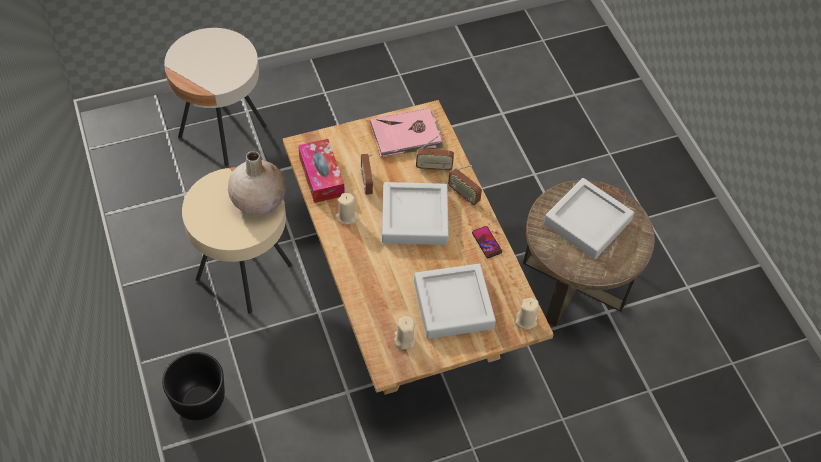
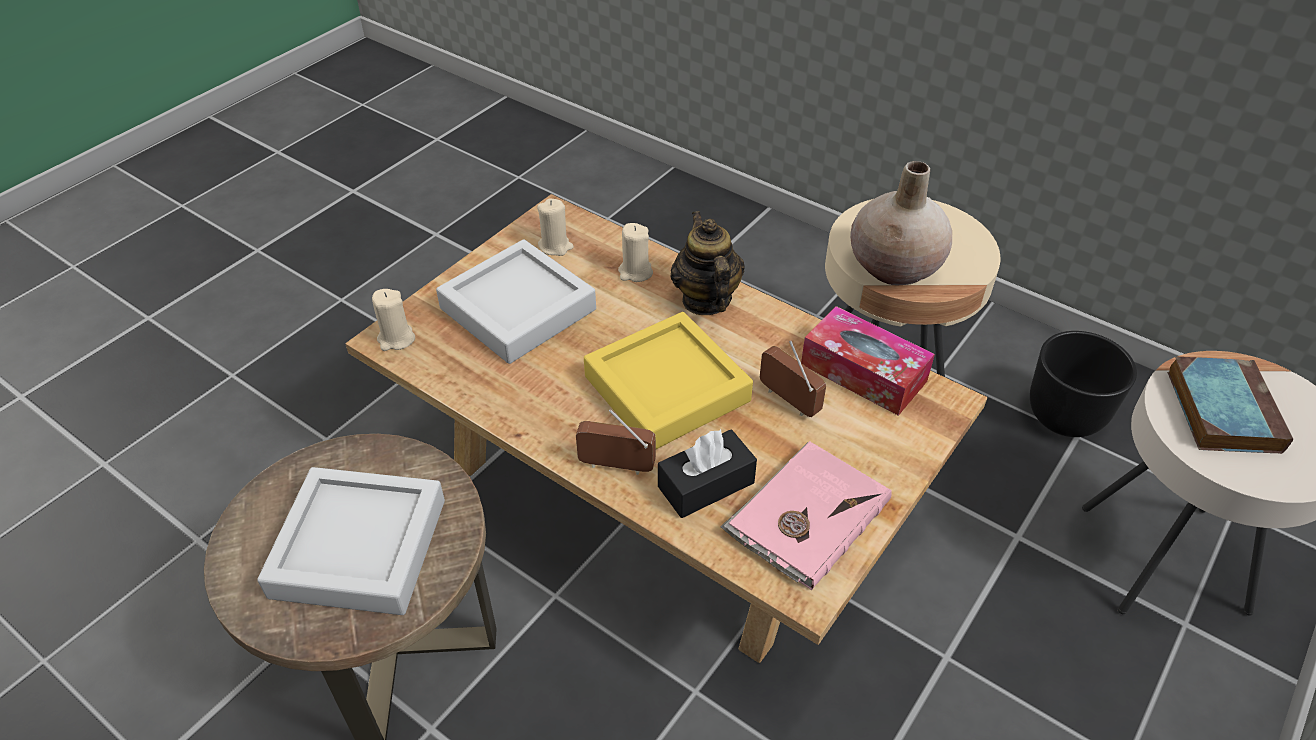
camera: 150 degrees right, 10 degrees down
black planter [162,352,225,421] -> black planter moved to [1030,331,1137,437]
beige candle [336,193,358,225] -> beige candle moved to [618,223,653,282]
grey tray [382,182,449,245] -> yellow tray [584,312,753,449]
radio [416,136,454,172] -> black tissue box [658,429,757,518]
phone [472,226,502,258] -> none
none -> teapot [670,211,745,315]
none -> book [1167,357,1293,454]

